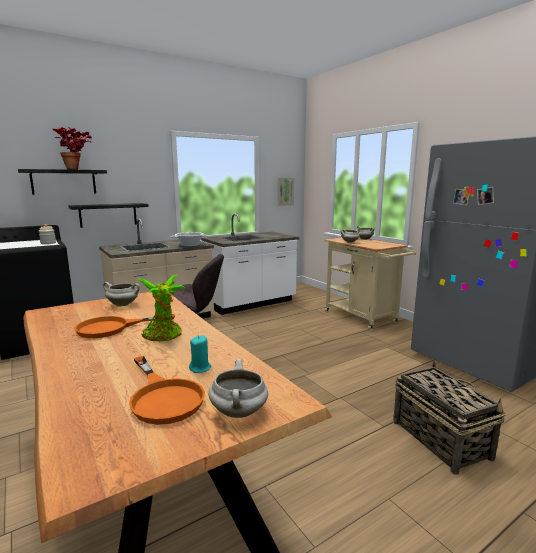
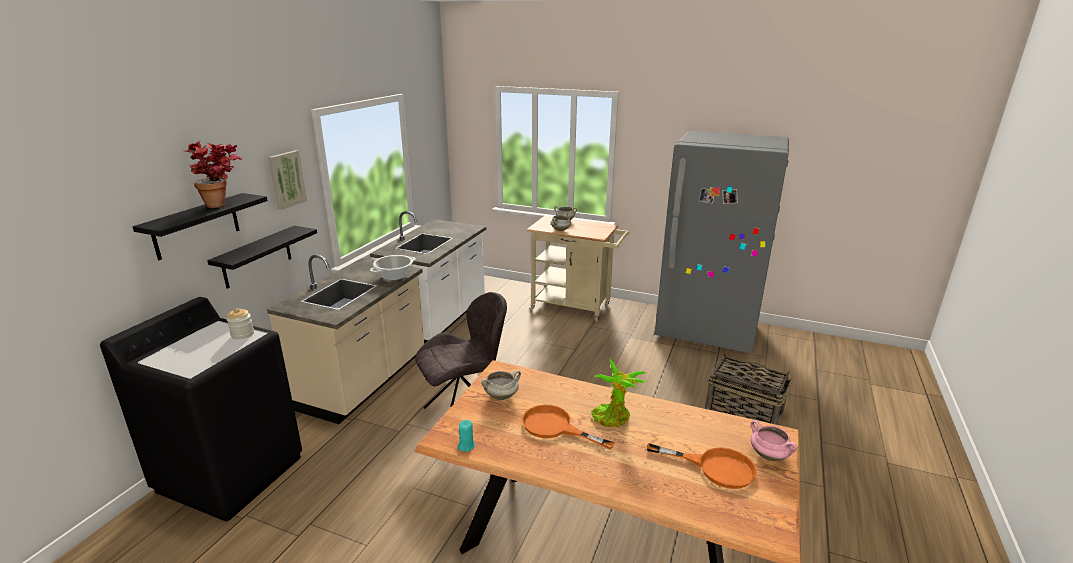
camera: 35 degrees left, 10 degrees up
orange frying pan [74,314,175,338] -> orange frying pan turned 90 degrees clockwise [522,405,615,449]
turquoise candle [189,335,211,373] -> turquoise candle moved to [458,420,475,452]
white cooking pot [209,359,268,418] -> pink cooking pot [751,420,797,461]
picture [278,178,294,206] -> picture moved to [268,150,307,210]

